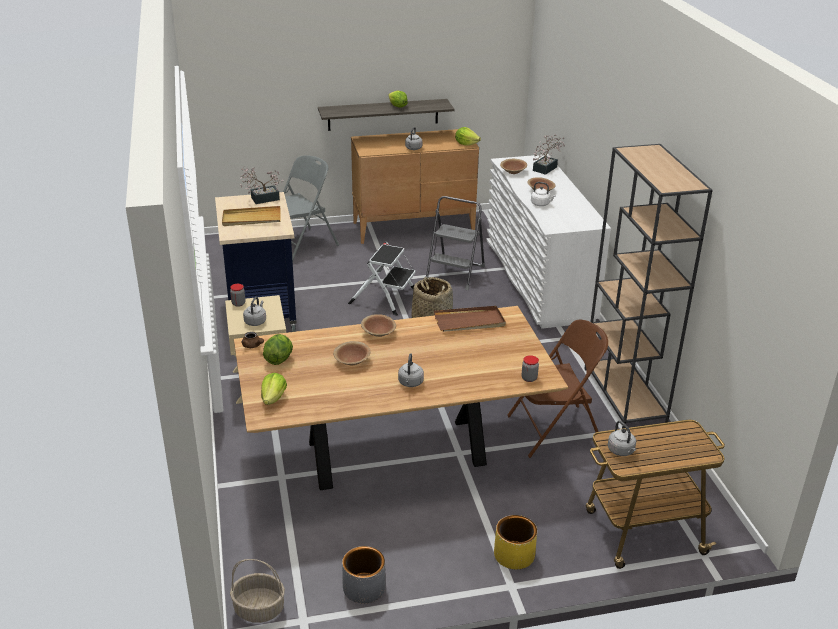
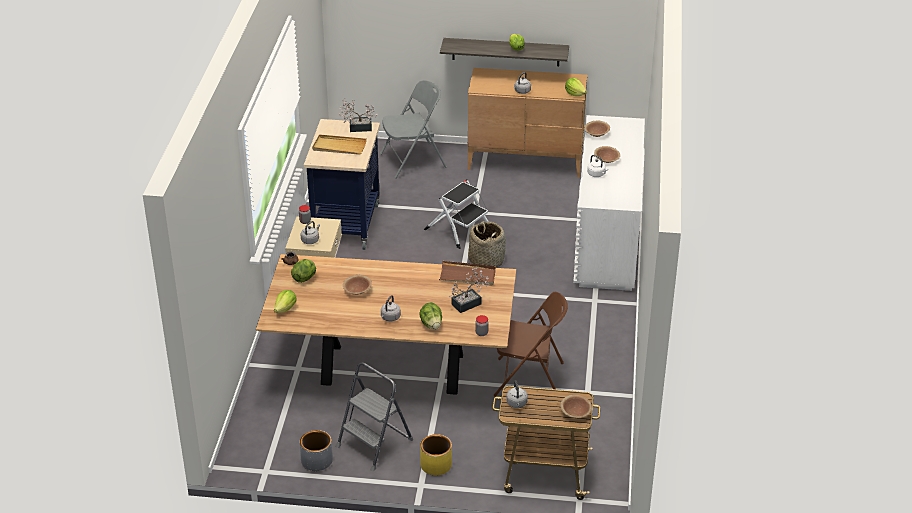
camera: 20 degrees right, 5 degrees up
basket [230,559,285,623] -> none
brown bowl [361,314,396,337] -> brown bowl moved to [560,395,592,418]
grey step ladder [426,196,485,290] -> grey step ladder moved to [335,362,413,471]
potted plant [533,134,565,175] -> potted plant moved to [449,268,489,313]
bookcase [584,144,713,429] -> none
none -> lettuce [419,302,442,329]

